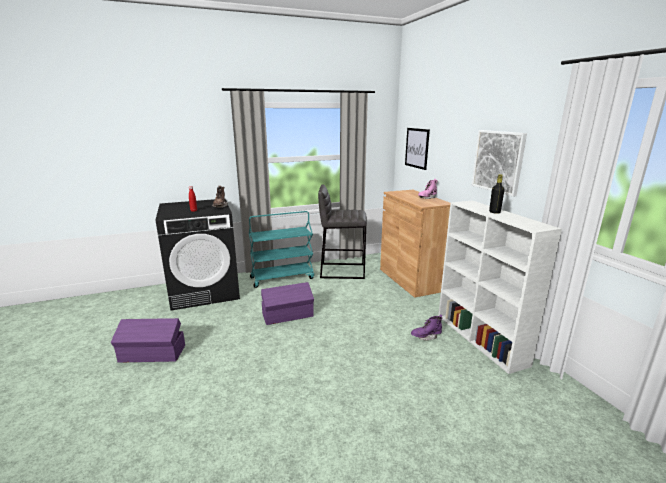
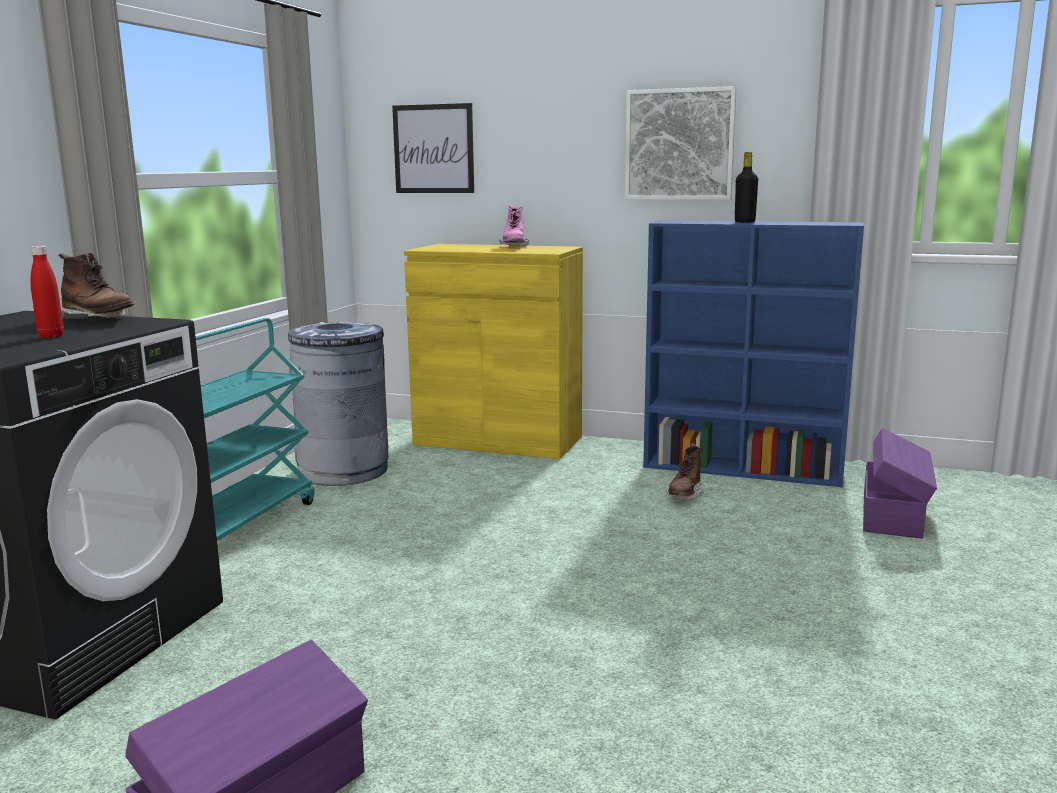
camera: 50 degrees left, 5 degrees down
purple storage box [261,282,314,325] -> purple storage box moved to [863,428,937,539]
grey stool [318,185,367,279] -> grey trash can [288,322,389,486]
brown cabinet [380,190,450,298] -> yellow cabinet [404,244,583,459]
purple boot [411,315,443,340] -> brown boot [666,443,703,500]
white bookcase [438,200,562,374] -> blue bookcase [643,220,864,487]

